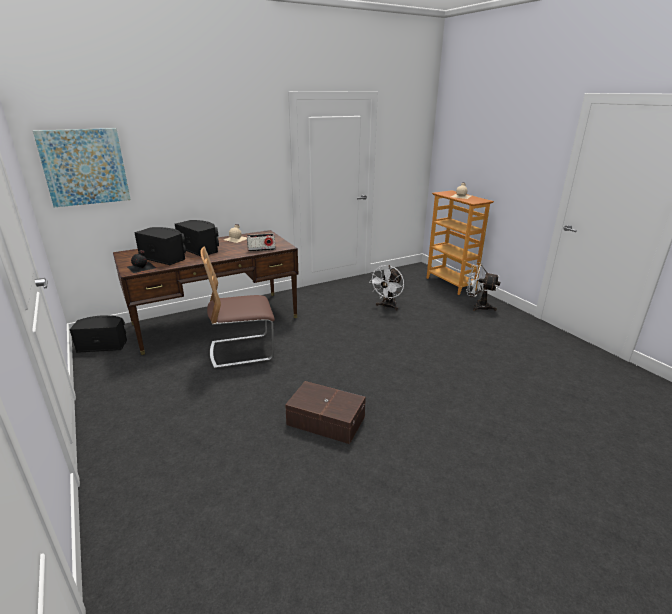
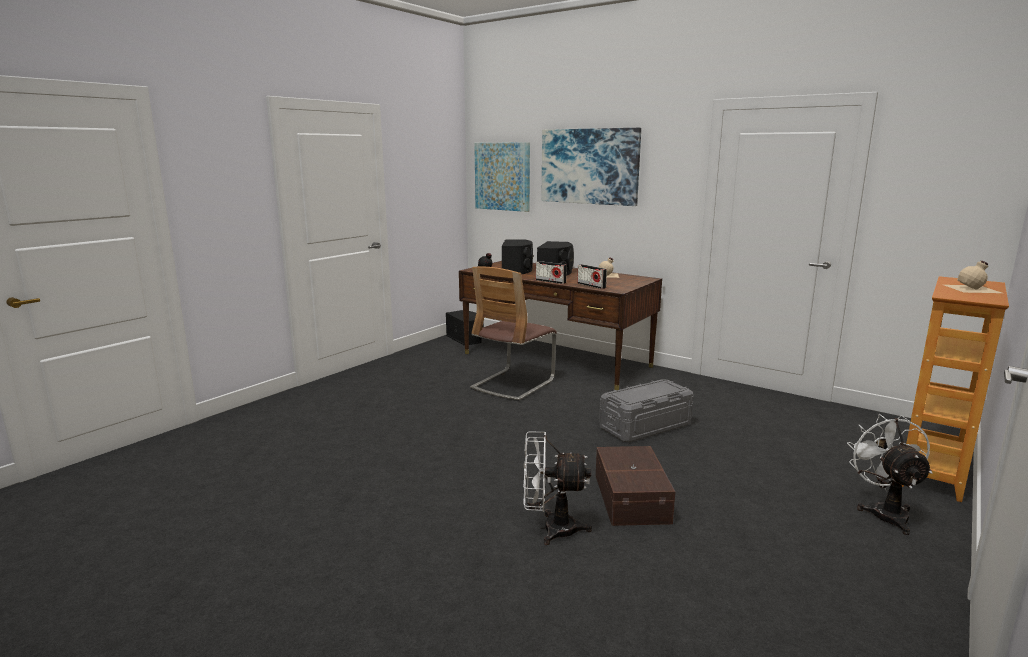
camera: 65 degrees right, 10 degrees down
chair [200,247,275,369] -> chair turned 105 degrees counterclockwise [470,267,557,401]
brown storage box [285,381,366,444] -> brown storage box moved to [596,446,675,526]
white fan [369,265,404,310] -> white fan moved to [523,431,592,545]
none -> radio [536,261,567,284]
none -> picture [542,128,641,206]
none -> grey storage box [599,379,693,442]

